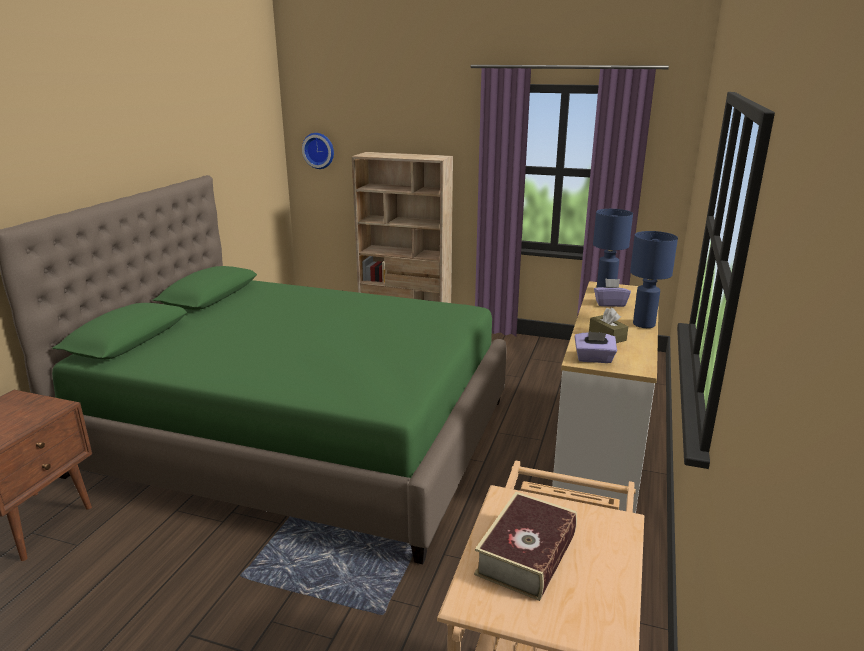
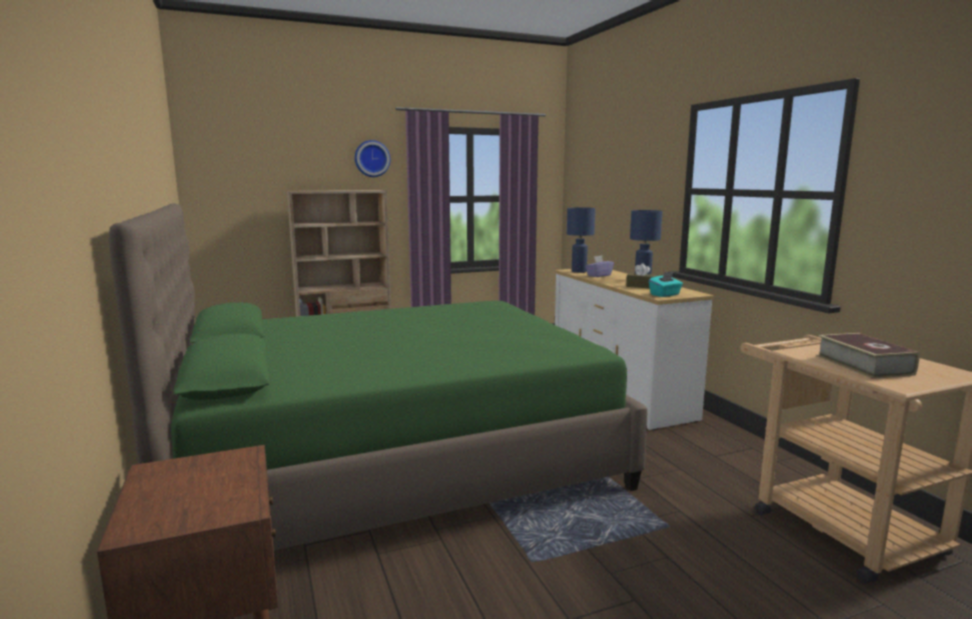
camera: 40 degrees left, 10 degrees down
wall clock [302,133,334,169] -> wall clock moved to [355,140,390,177]
purple tissue box [575,331,617,363] -> turquoise tissue box [649,272,683,297]

